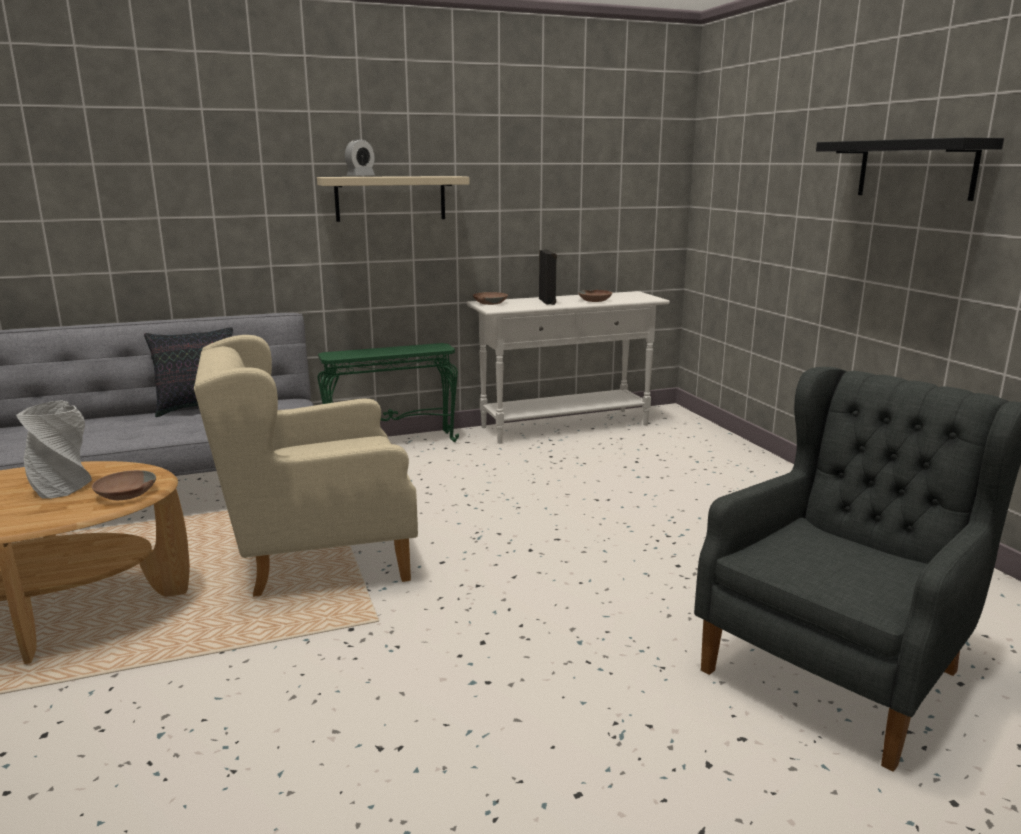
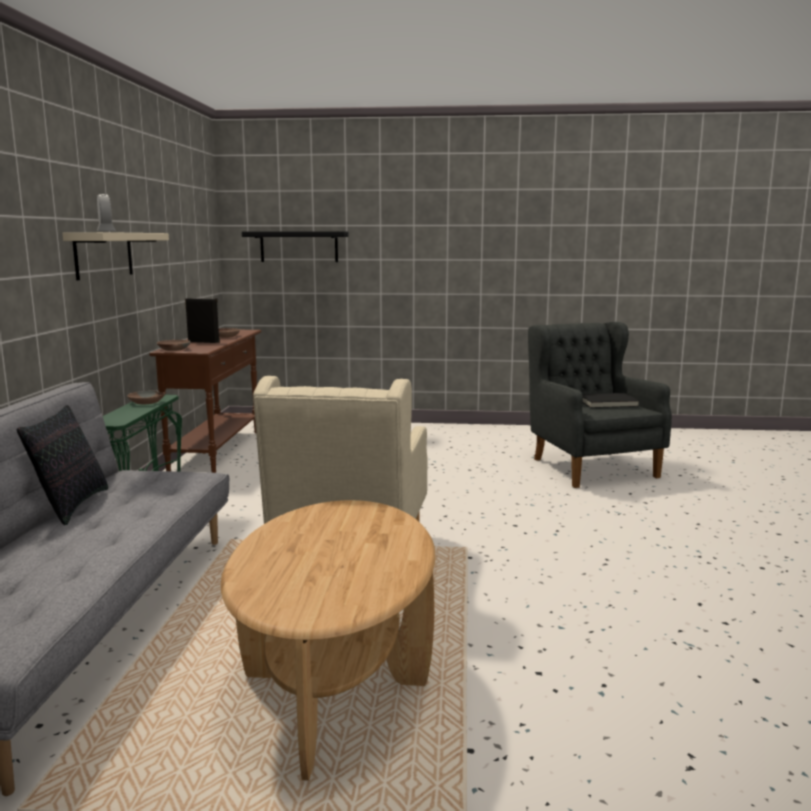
camera: 65 degrees left, 5 degrees down
grey vase [16,400,92,499] -> none
brown bowl [92,470,156,500] -> brown bowl moved to [127,391,165,404]
white console table [466,291,670,444] -> brown console table [149,330,261,473]
black shelf [816,138,1004,201] -> black shelf moved to [242,231,349,262]
none -> black book [582,393,639,408]

